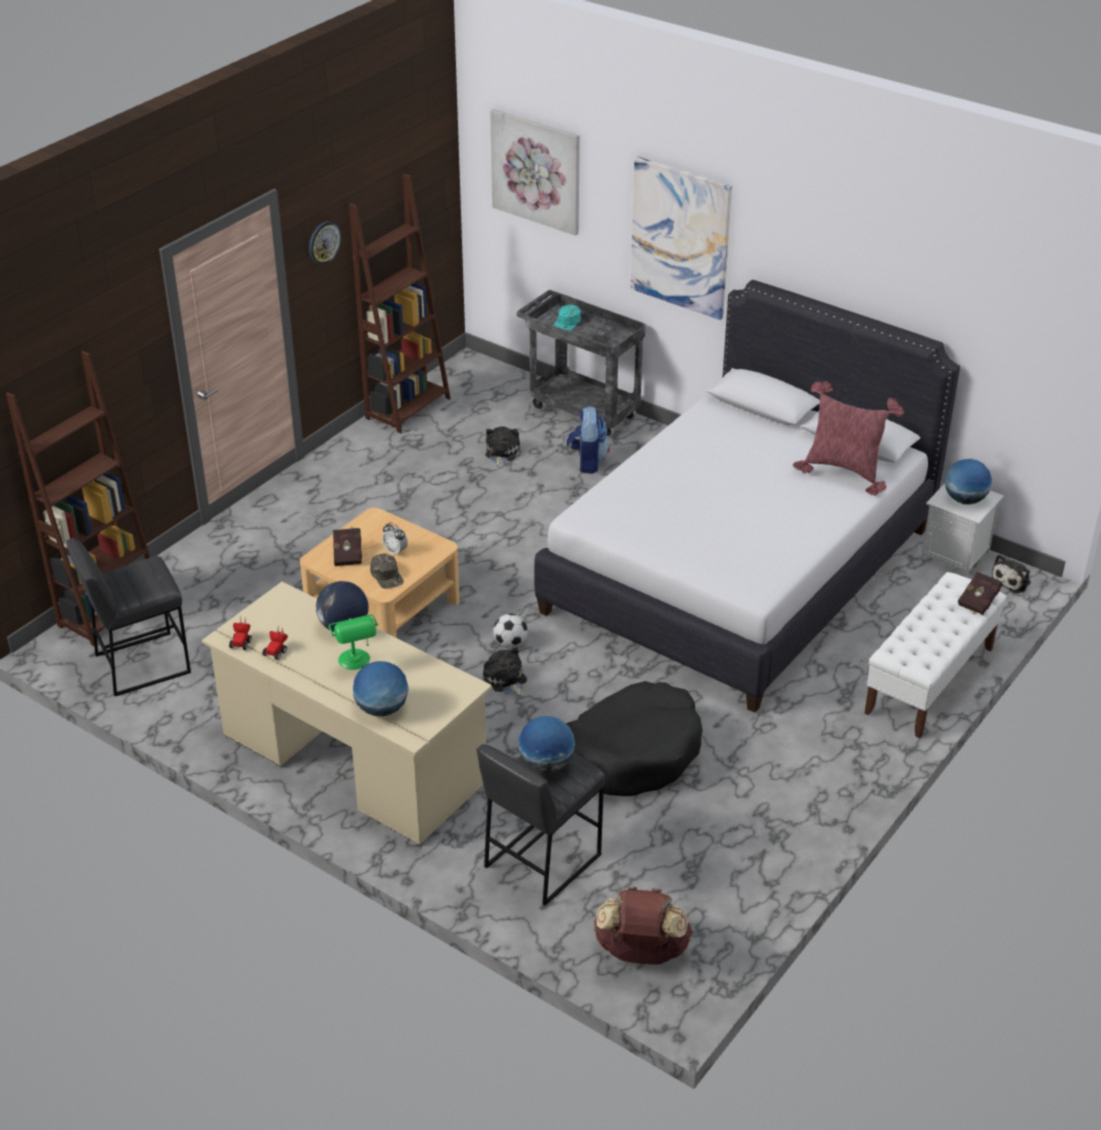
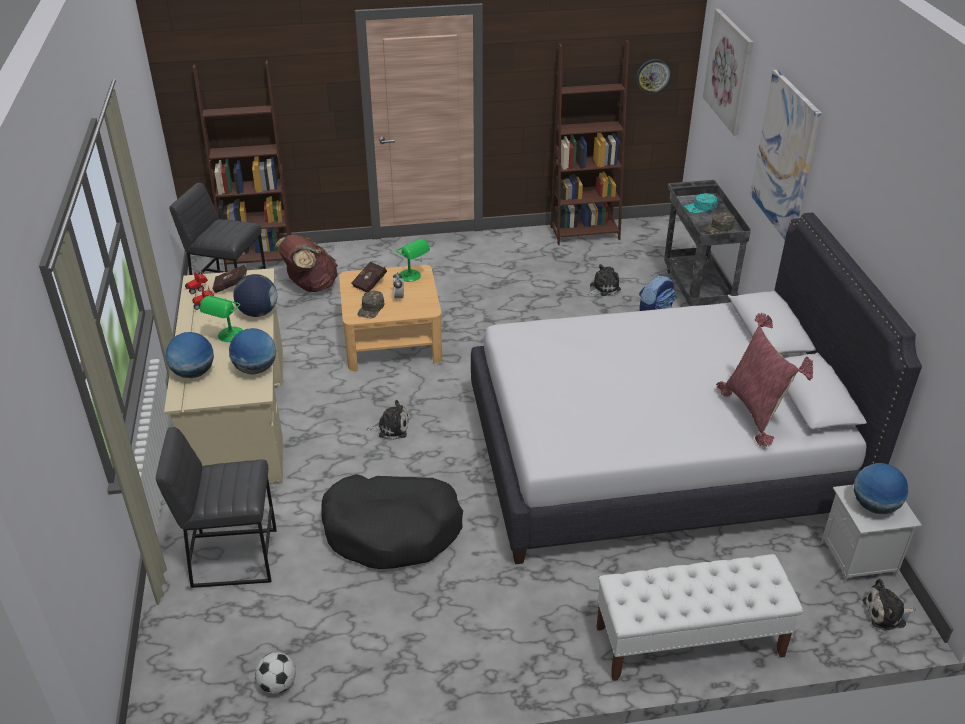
camera: 45 degrees right, 0 degrees up
wall clock [309,221,341,265] -> wall clock moved to [636,59,670,93]
plush toy [483,646,527,696] -> plush toy turned 75 degrees clockwise [366,400,409,440]
football [493,614,528,648] -> football moved to [255,652,296,694]
globe [519,716,575,772] -> globe moved to [229,328,276,374]
brown backpack [593,887,692,965] -> brown backpack moved to [275,235,338,292]
red book [958,572,1003,615] -> red book moved to [212,265,247,293]
none -> green table lamp [396,239,430,282]
none -> green cap [704,212,735,234]

